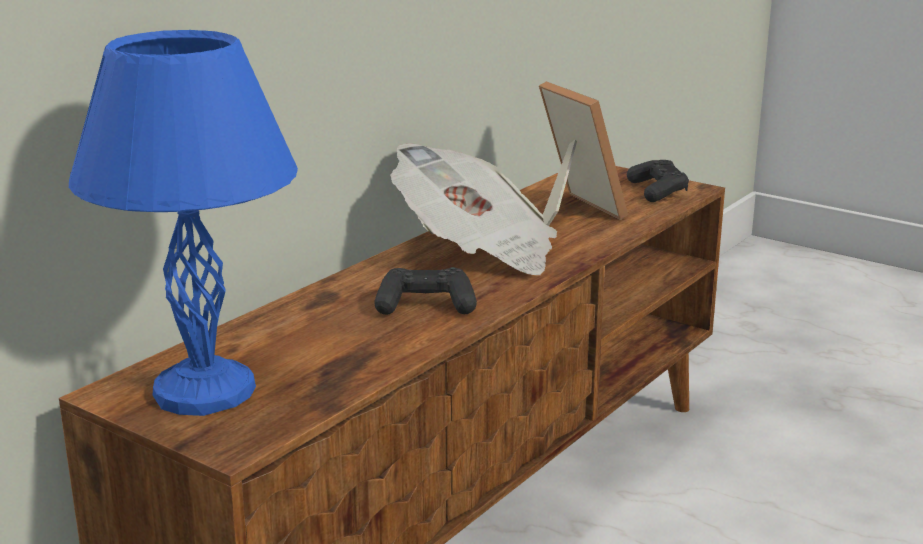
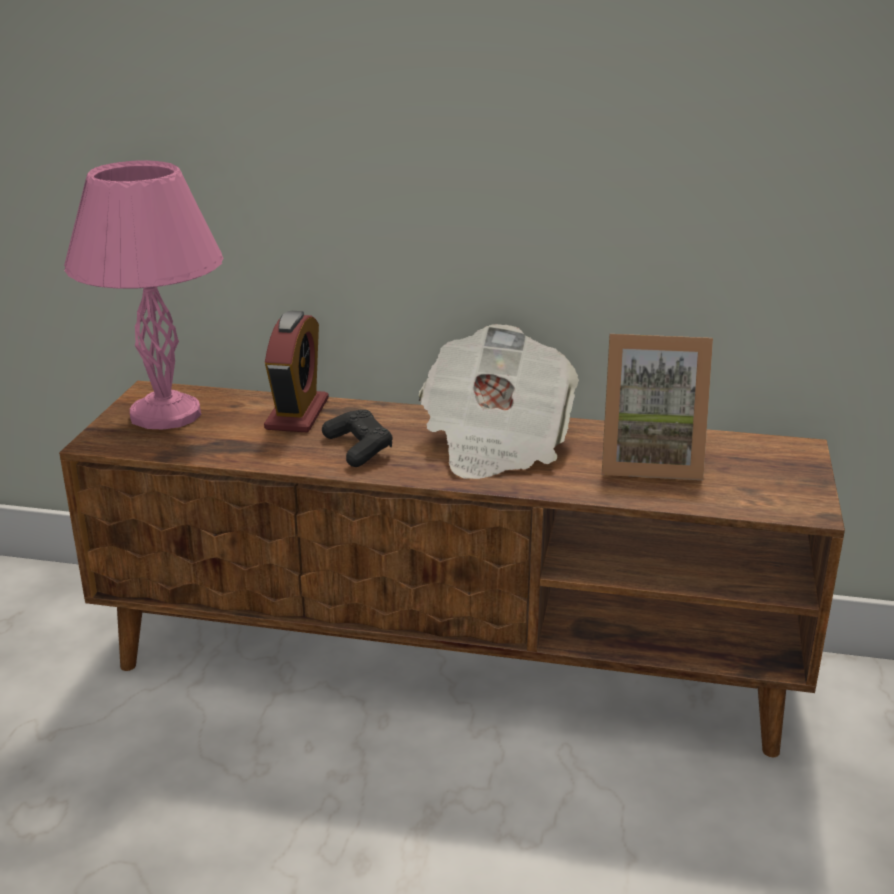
camera: 65 degrees right, 5 degrees up
blue table lamp [69,30,298,416] -> pink table lamp [64,160,223,429]
picture frame [539,81,628,226] -> picture frame turned 60 degrees clockwise [602,334,713,480]
black game controller [627,160,689,202] -> none
none -> alarm clock [264,311,329,433]

